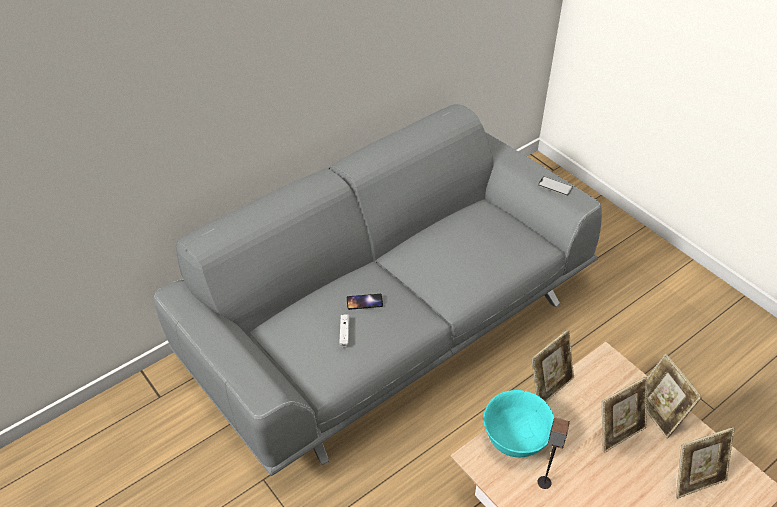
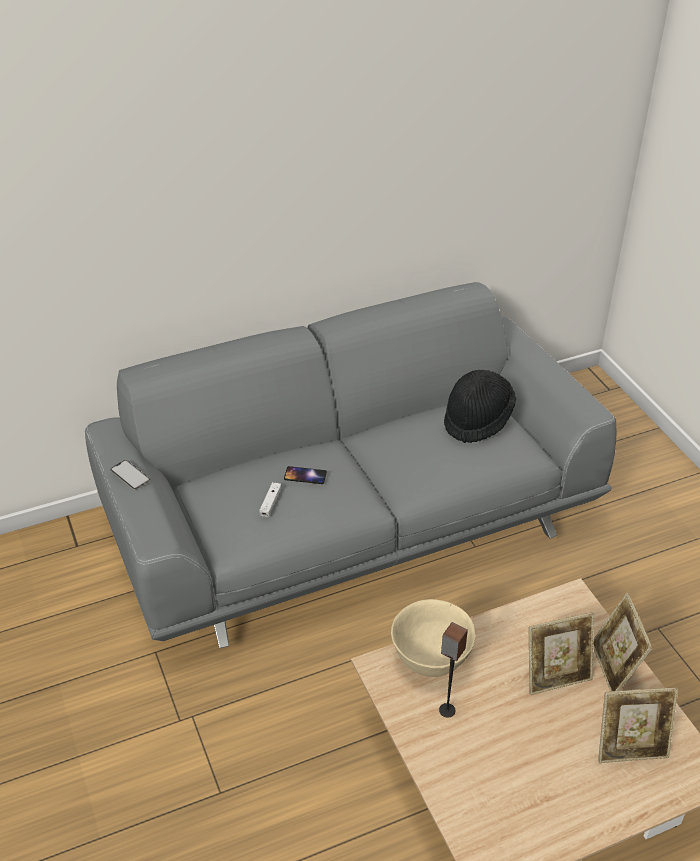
camera: 15 degrees right, 5 degrees down
turquoise bowl [483,390,554,458] -> beige bowl [391,599,475,677]
picture frame [531,329,574,402] -> none
phone [538,176,573,196] -> phone moved to [110,460,150,490]
none -> black hat [444,370,516,443]

